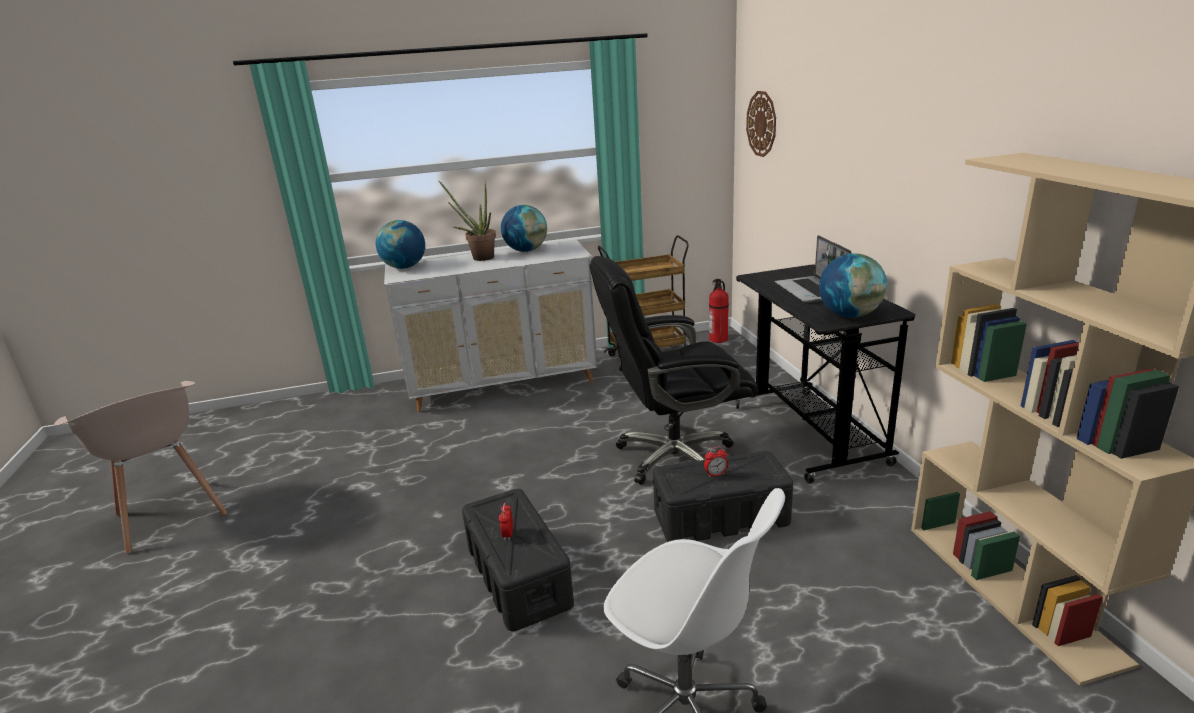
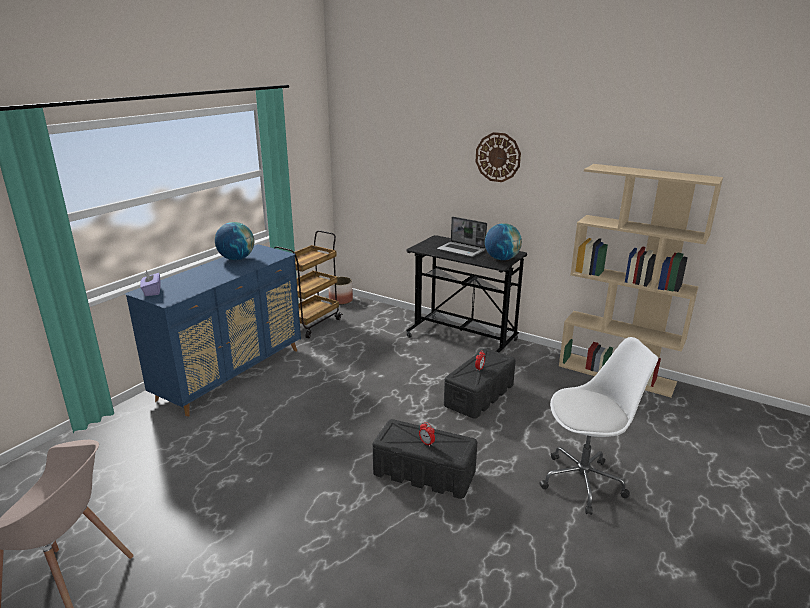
camera: 45 degrees left, 0 degrees up
globe [376,220,425,269] -> purple tissue box [140,270,161,296]
white cabinet [384,239,597,412] -> blue cabinet [125,244,301,416]
potted plant [438,180,496,261] -> none
black office chair [590,256,758,485] -> none
fire extinguisher [709,279,729,343] -> planter [329,277,353,305]
wall clock [746,91,776,157] -> wall clock moved to [475,132,521,182]

